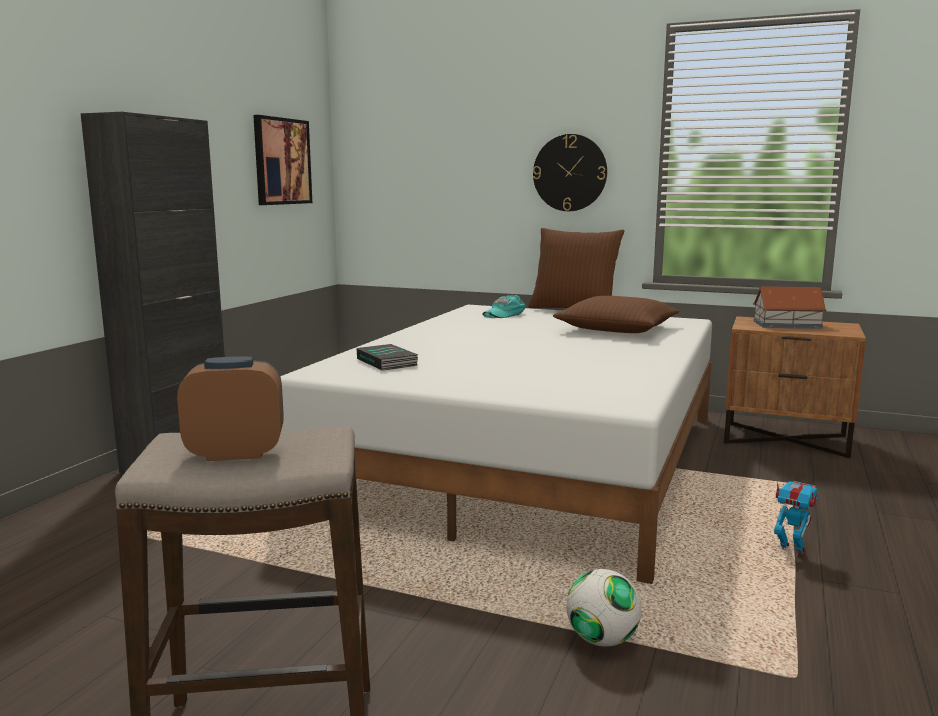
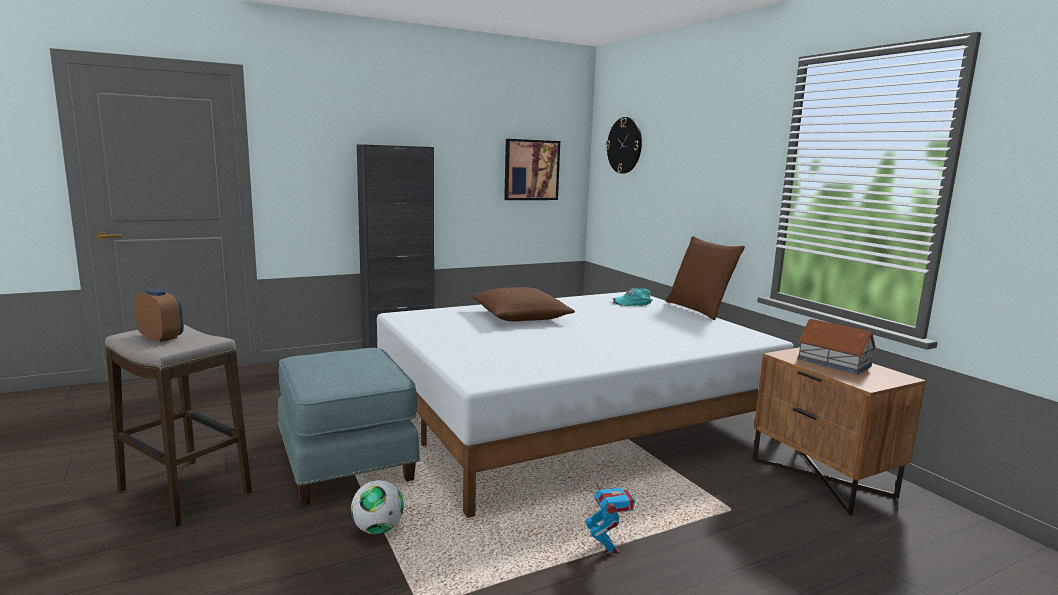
camera: 40 degrees right, 0 degrees up
book [356,344,418,371] -> none
wall clock [533,134,607,211] -> wall clock moved to [606,117,642,174]
brown pillow [553,295,679,333] -> brown pillow moved to [472,287,575,321]
none -> blue ottoman [278,348,420,506]

